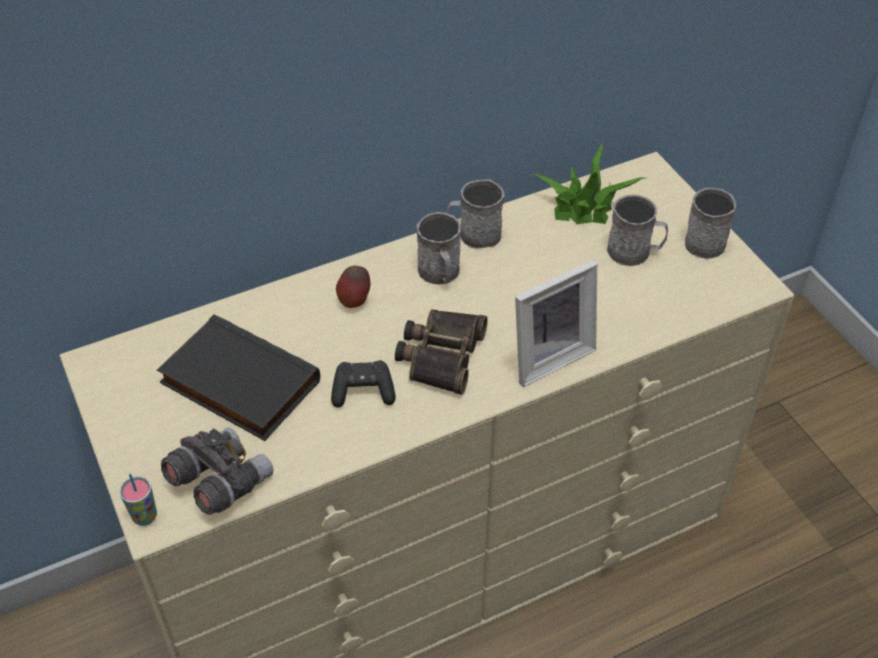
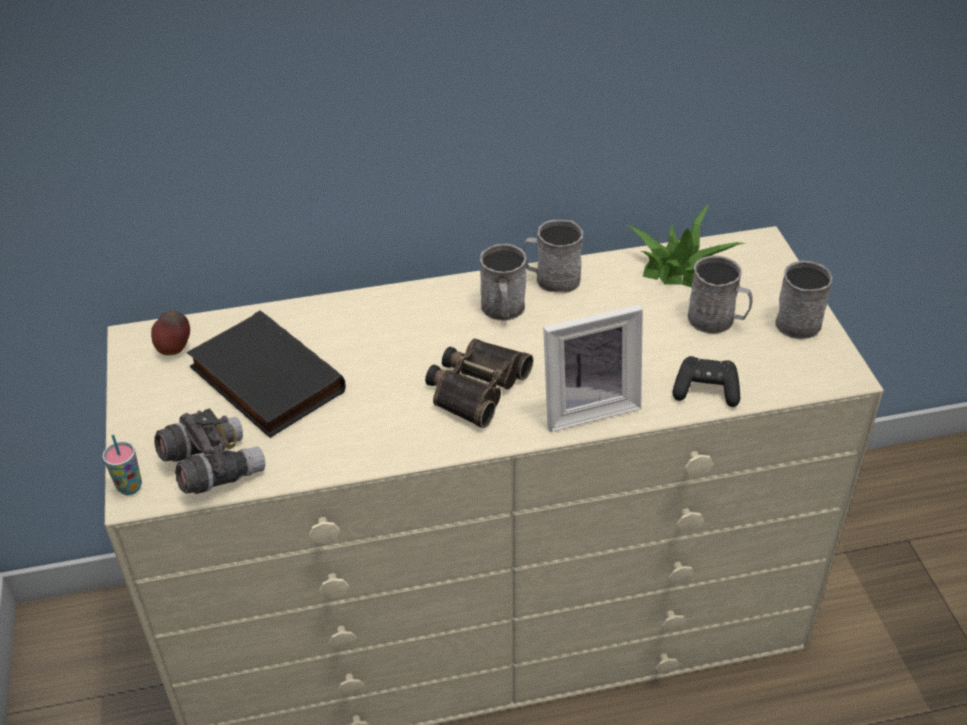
camera: 15 degrees right, 5 degrees down
black game controller [331,360,396,408] -> black game controller moved to [673,356,740,407]
apple [336,266,370,308] -> apple moved to [151,311,190,355]

